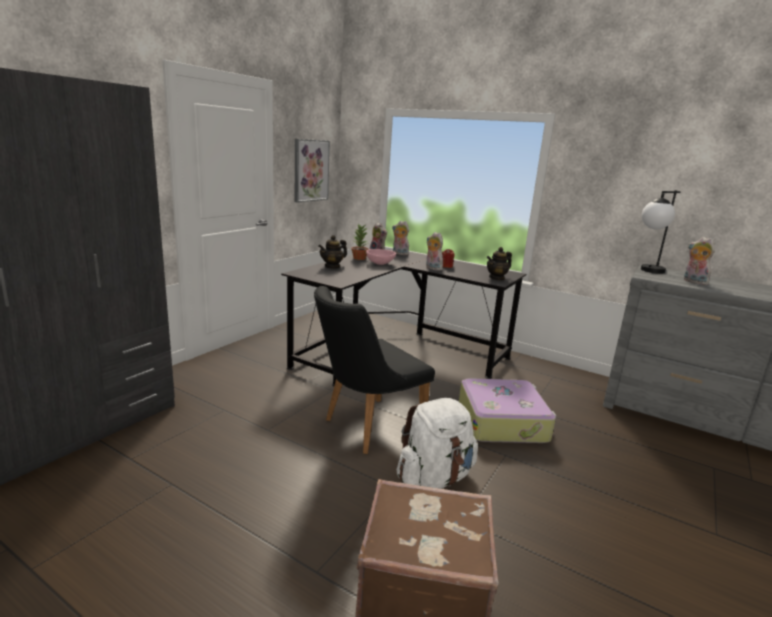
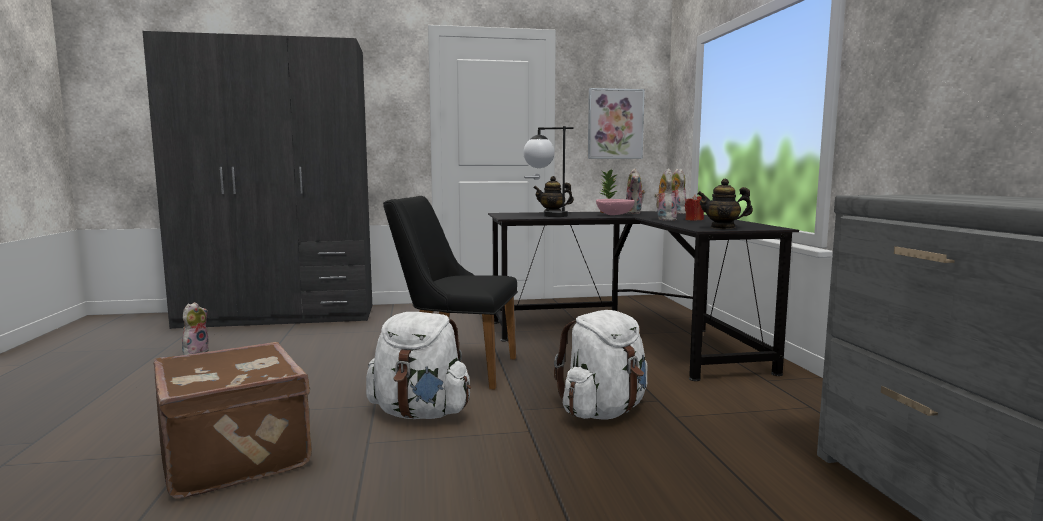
camera: 50 degrees right, 10 degrees down
suitcase [459,378,556,443] -> white backpack [554,310,648,420]
table lamp [641,190,680,274] -> table lamp moved to [523,126,574,217]
plush toy [684,237,715,285] -> plush toy moved to [182,302,209,355]

